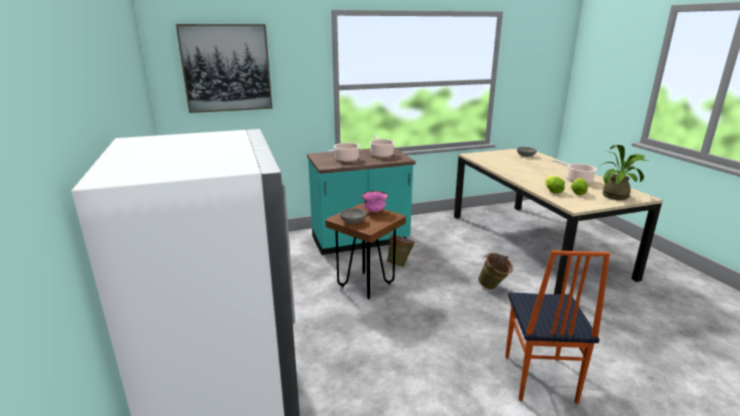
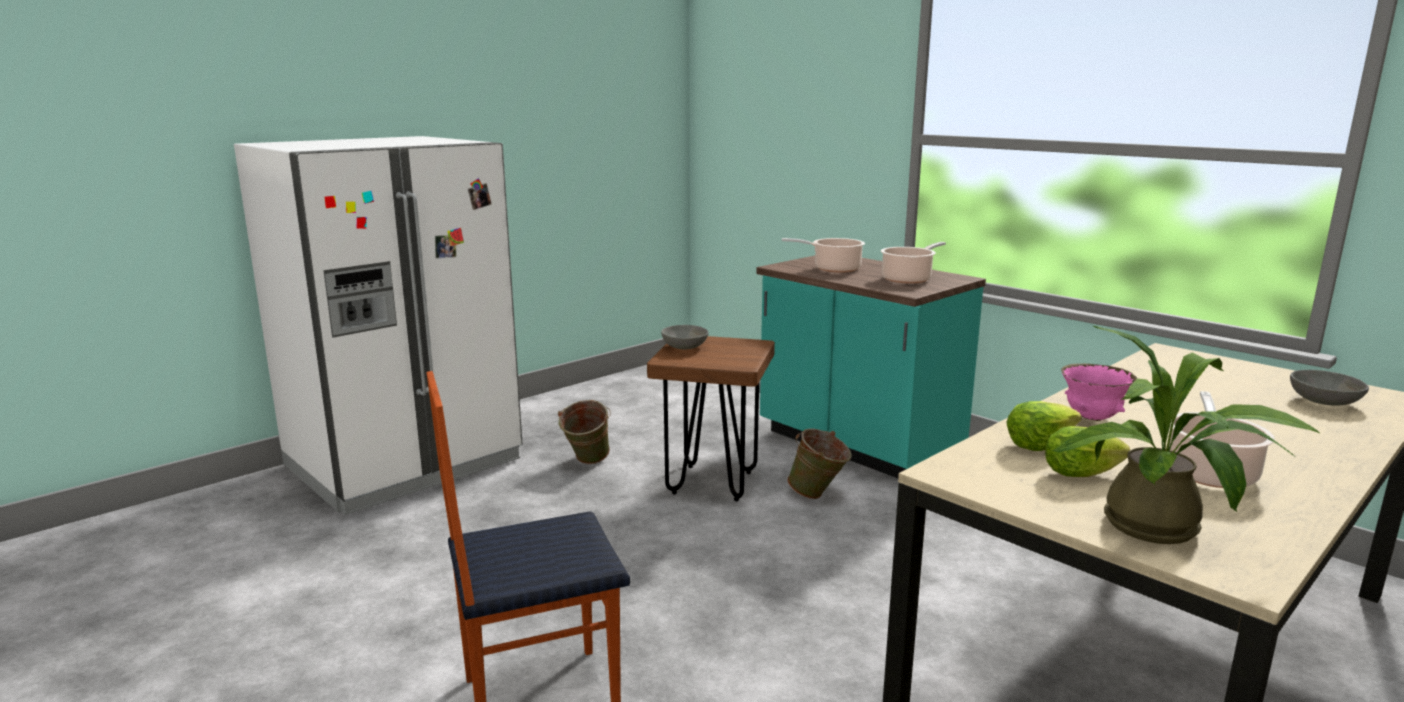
camera: 65 degrees right, 5 degrees down
picture [176,24,272,113] -> none
pink bowl [361,191,388,213] -> pink bowl moved to [1061,363,1137,421]
green bucket [478,253,513,290] -> green bucket moved to [558,400,611,464]

